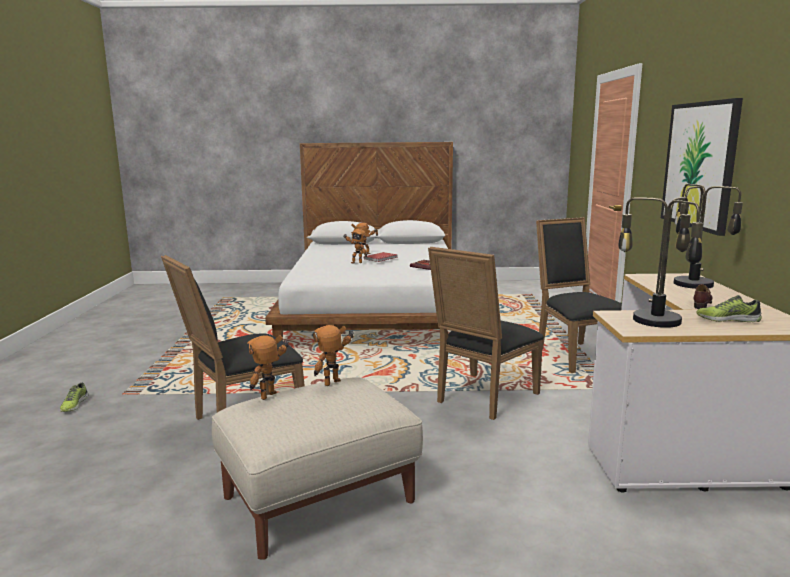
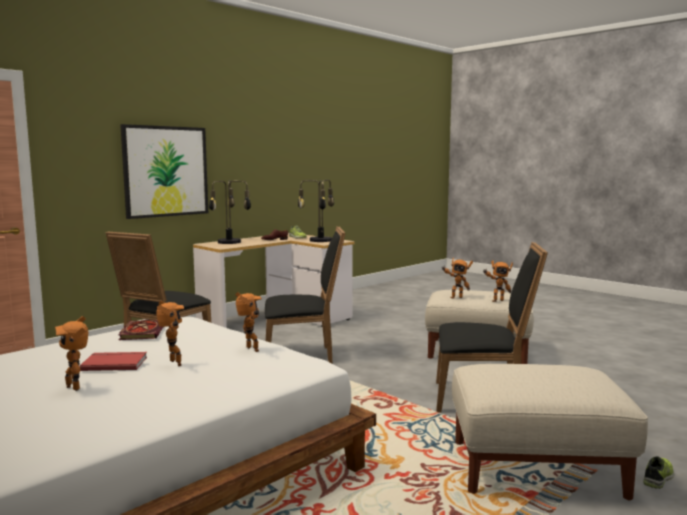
camera: 135 degrees left, 5 degrees down
none -> toy robot [235,292,262,352]
none -> beige ottoman [452,364,648,501]

